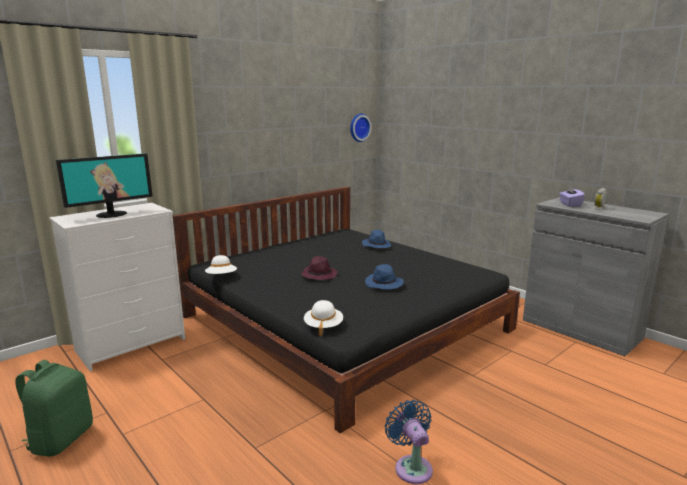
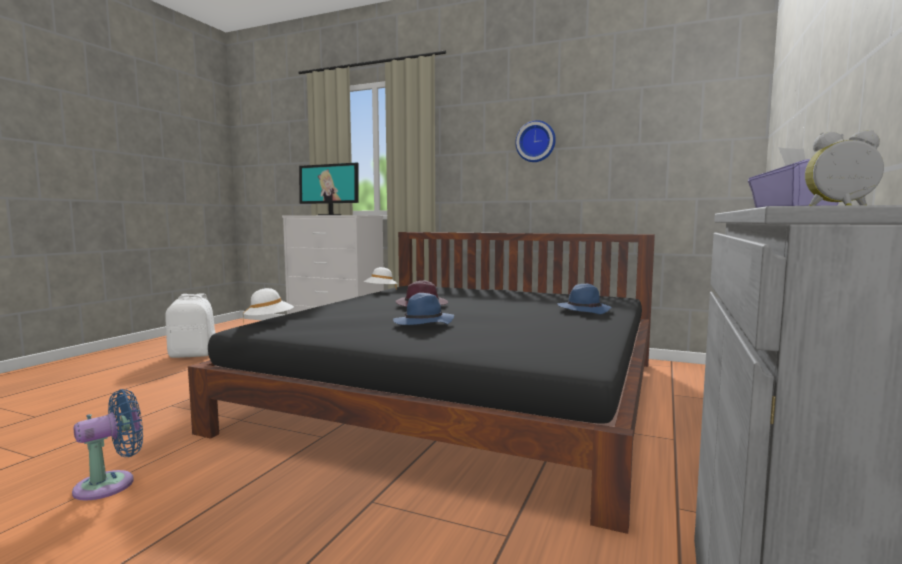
camera: 65 degrees right, 10 degrees down
green backpack [15,360,93,457] -> white backpack [165,293,216,358]
wall clock [350,114,372,142] -> wall clock moved to [515,120,556,162]

